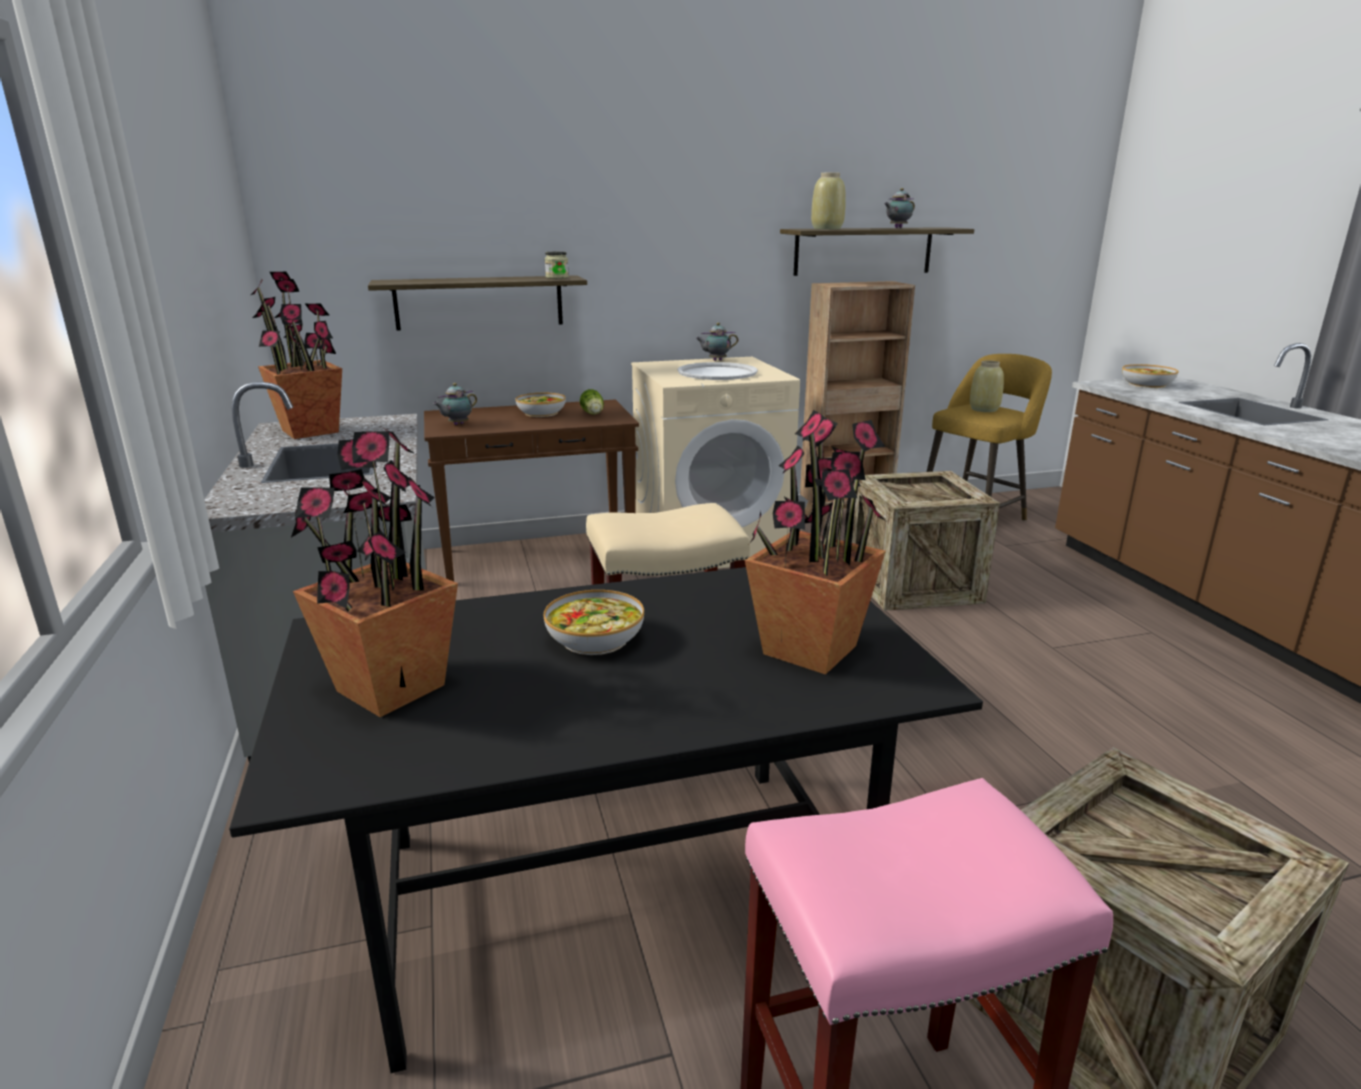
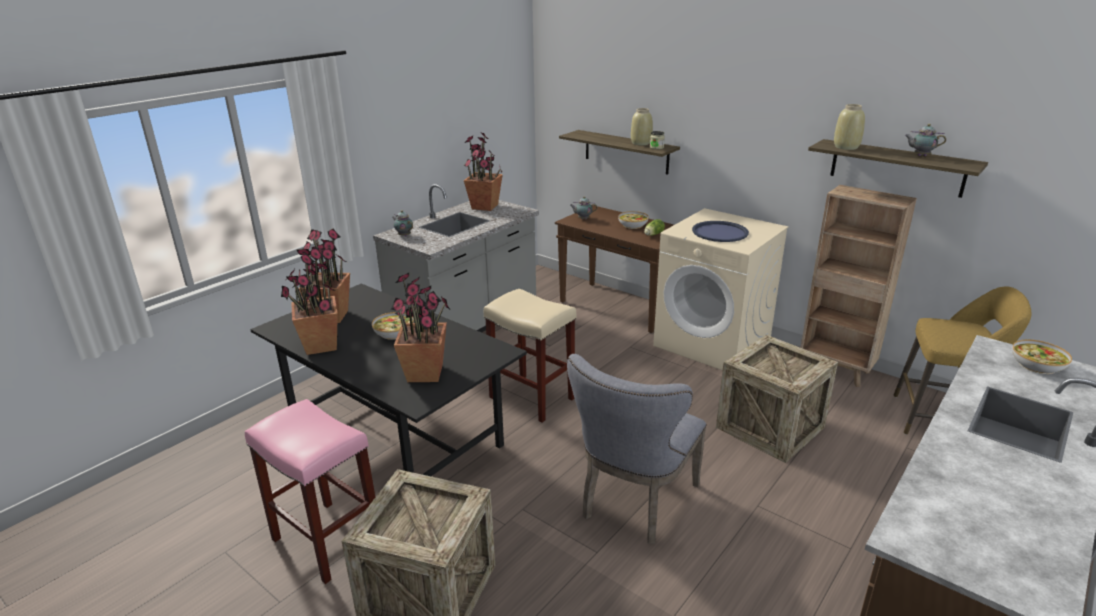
camera: 55 degrees right, 5 degrees up
white tray [678,362,758,380] -> blue tray [692,221,749,242]
teapot [696,323,738,361] -> teapot moved to [392,210,413,236]
beige vase [970,360,1004,412] -> beige vase moved to [631,108,653,145]
none -> potted plant [281,247,338,355]
none -> grey chair [567,354,707,544]

